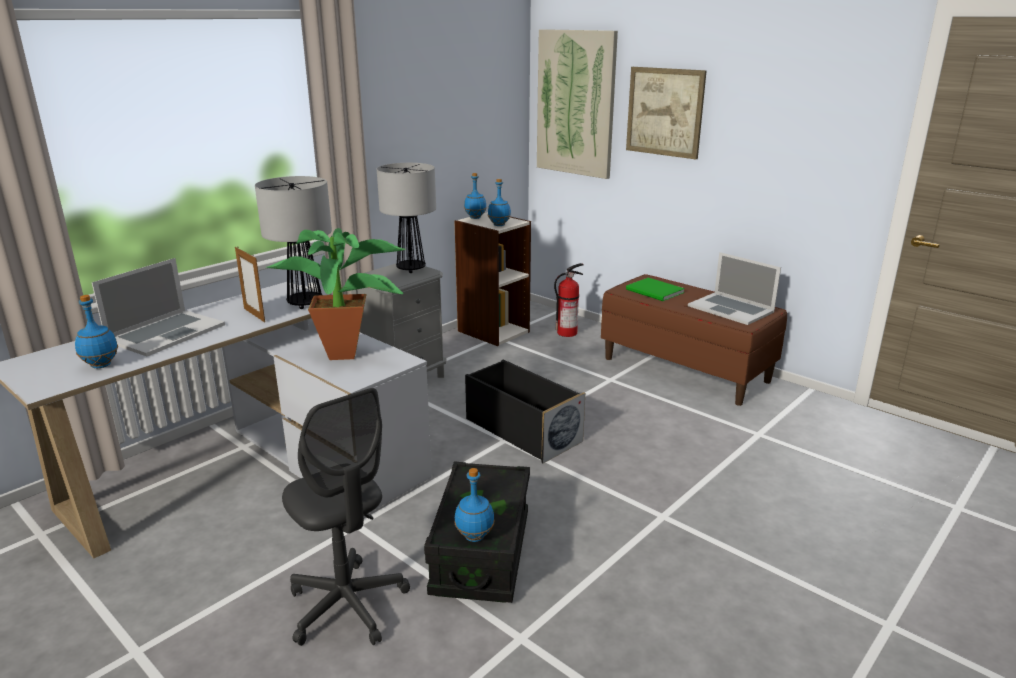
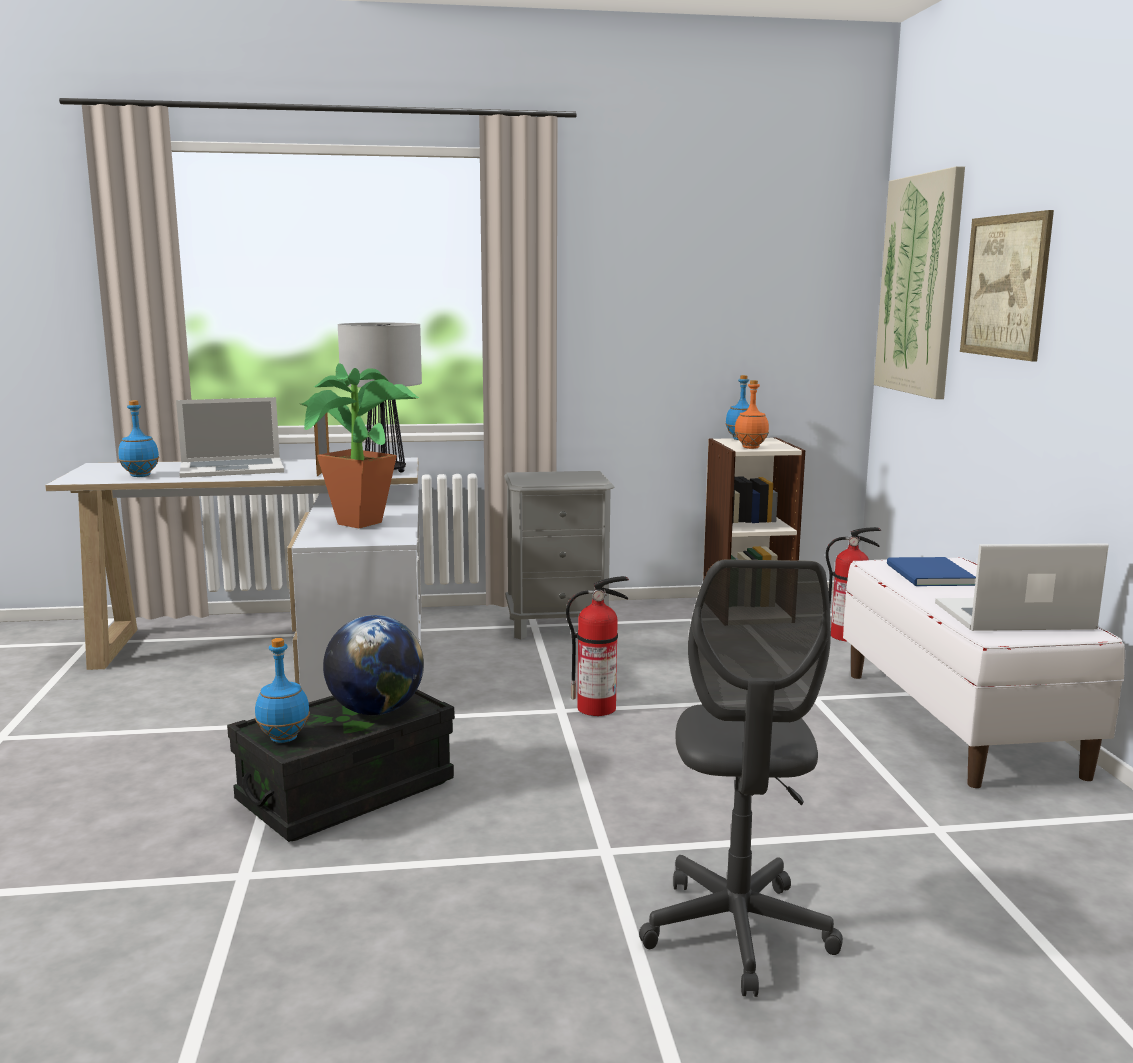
camera: 40 degrees right, 10 degrees down
grey office chair [282,388,410,646] -> grey office chair moved to [639,559,843,997]
table lamp [377,163,436,273] -> none
black storage box [465,359,585,463] -> fire extinguisher [566,576,629,716]
blue bottle [488,179,511,226] -> orange bottle [734,380,769,449]
brown bench [601,274,787,406] -> white bench [843,557,1125,788]
green book [626,278,685,301] -> blue book [887,557,976,586]
laptop [688,252,781,325] -> laptop turned 90 degrees clockwise [935,543,1109,631]
none -> globe [323,615,424,715]

